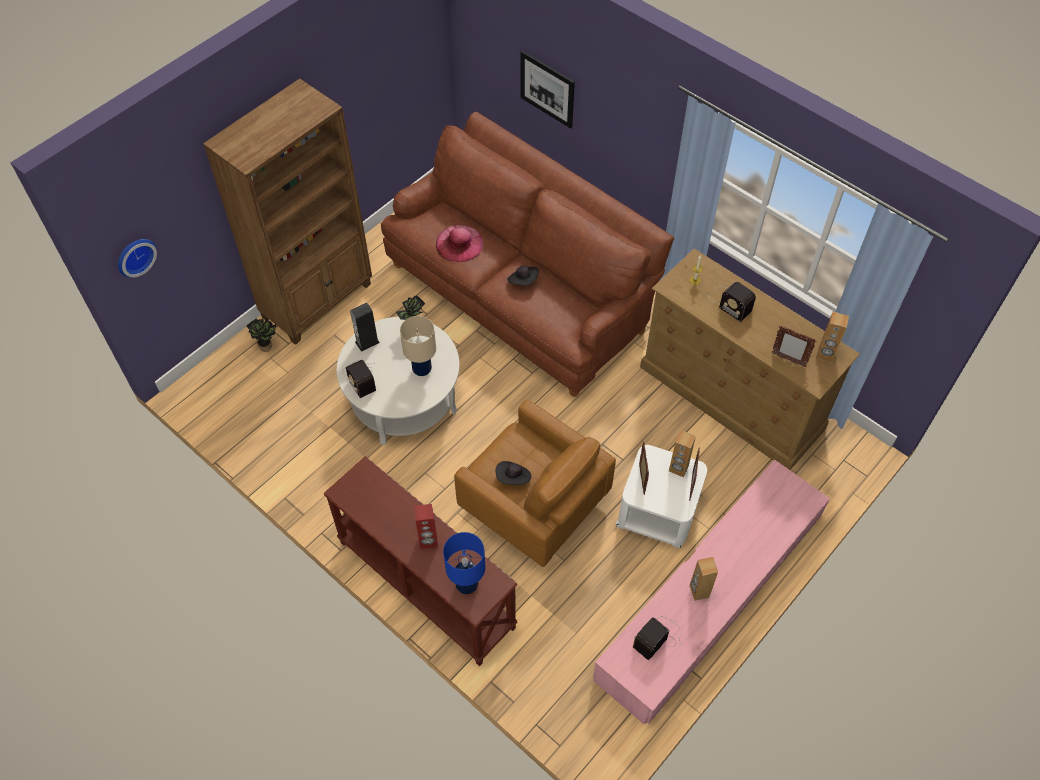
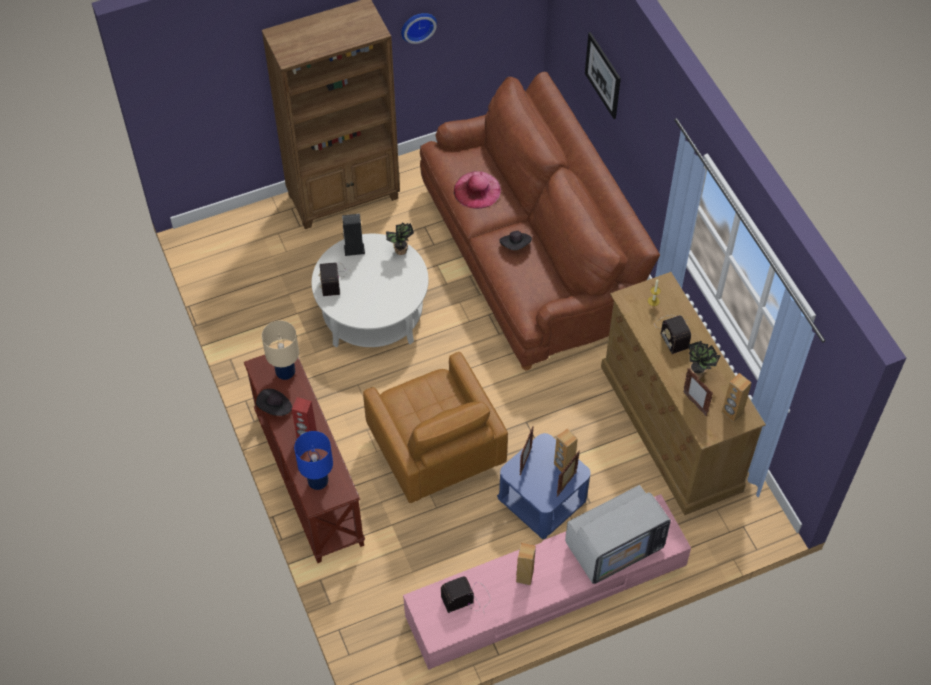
camera: 25 degrees right, 0 degrees up
wall clock [118,239,157,277] -> wall clock moved to [401,13,437,44]
potted plant [246,318,276,352] -> potted plant moved to [688,341,721,378]
beige table lamp [400,316,436,376] -> beige table lamp moved to [262,320,299,380]
black hat [496,461,531,485] -> black hat moved to [256,389,292,416]
white side table [615,445,707,548] -> blue side table [497,433,591,539]
none -> television [565,485,671,584]

